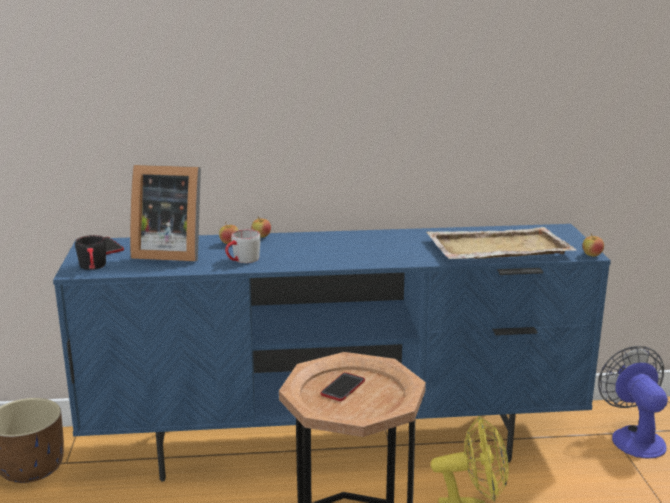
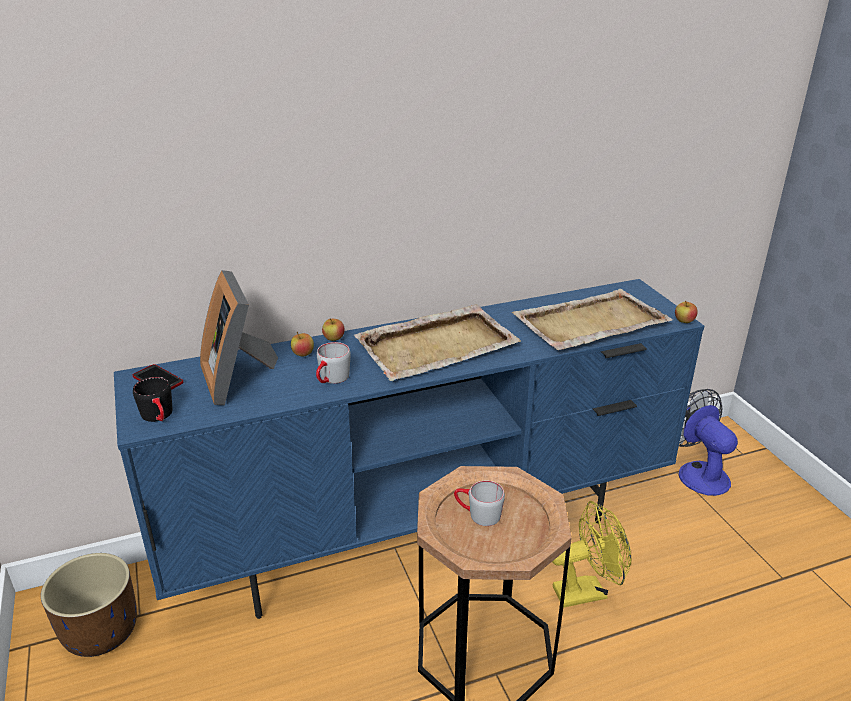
camera: 15 degrees left, 10 degrees up
picture frame [130,165,201,261] -> picture frame turned 75 degrees clockwise [200,270,278,405]
phone [320,372,365,401] -> grey mug [454,481,505,526]
none -> beige tray [354,304,521,381]

